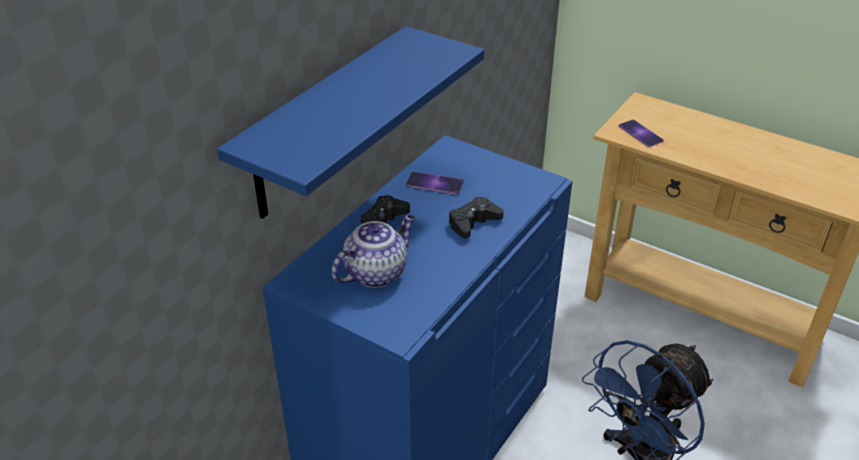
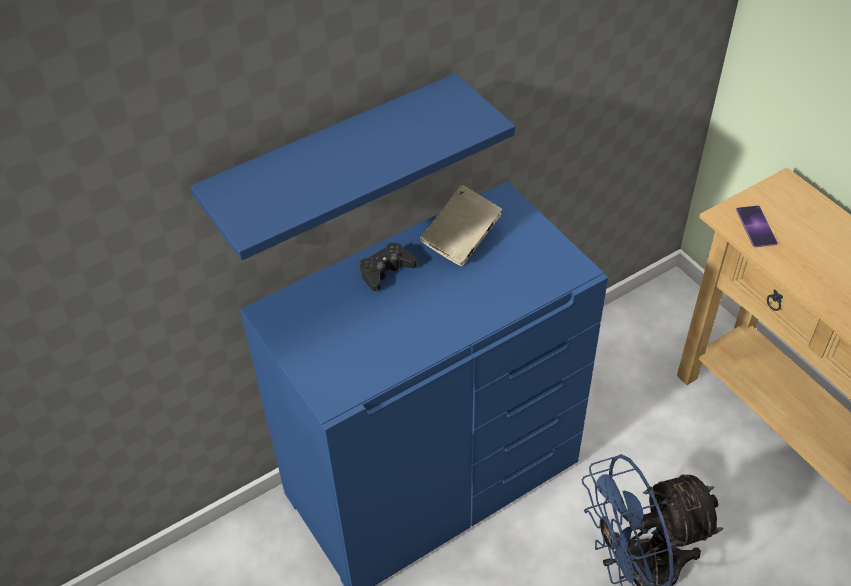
camera: 25 degrees right, 10 degrees up
teapot [332,215,415,288] -> none
phone [405,171,464,195] -> beige book [420,185,502,266]
black game controller [449,196,504,238] -> none

